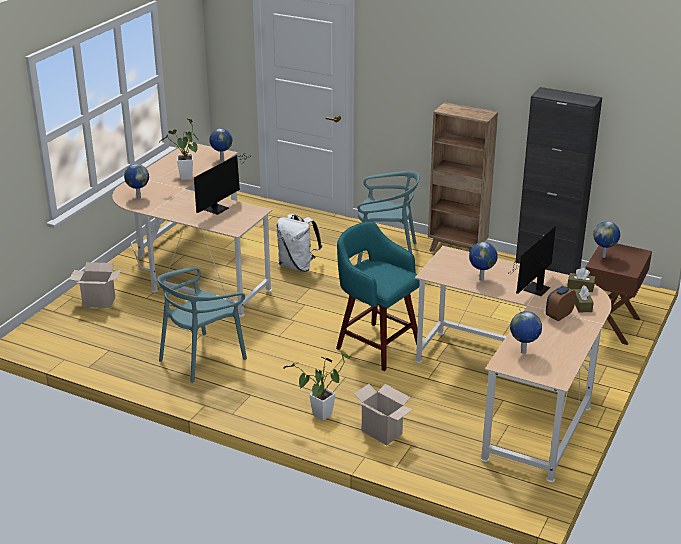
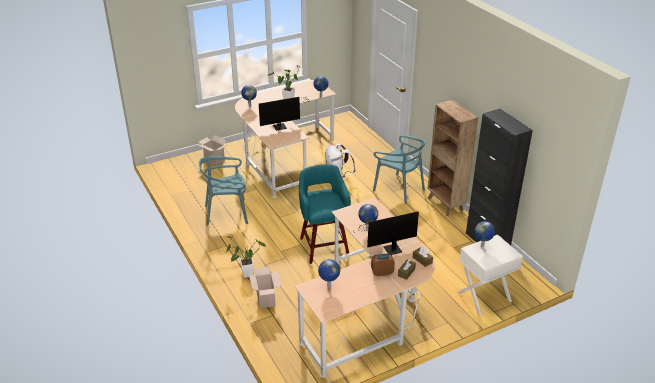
camera: 35 degrees right, 5 degrees up
brown nightstand [585,244,652,345] -> white nightstand [457,235,523,315]

